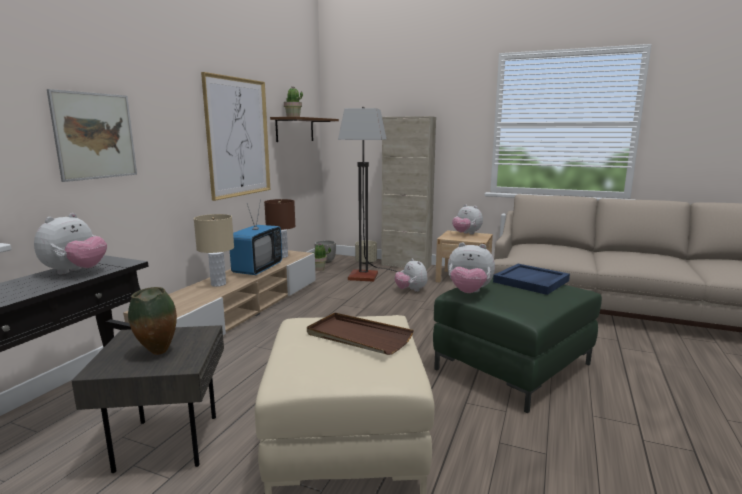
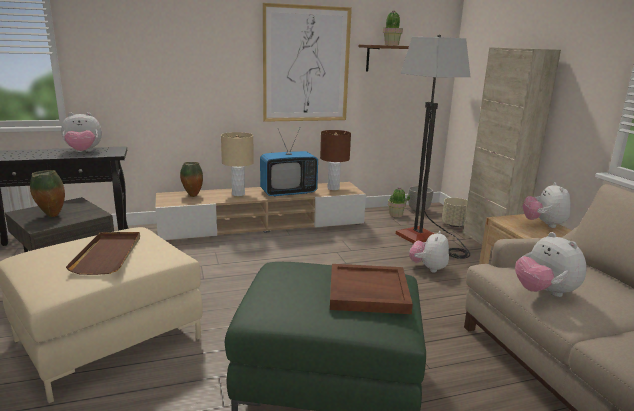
camera: 50 degrees right, 5 degrees up
picture [47,89,137,182] -> none
plush toy [448,243,495,293] -> plush toy moved to [515,232,587,297]
blue tray [493,264,570,295] -> brown tray [330,264,413,314]
none -> vase [180,162,203,197]

